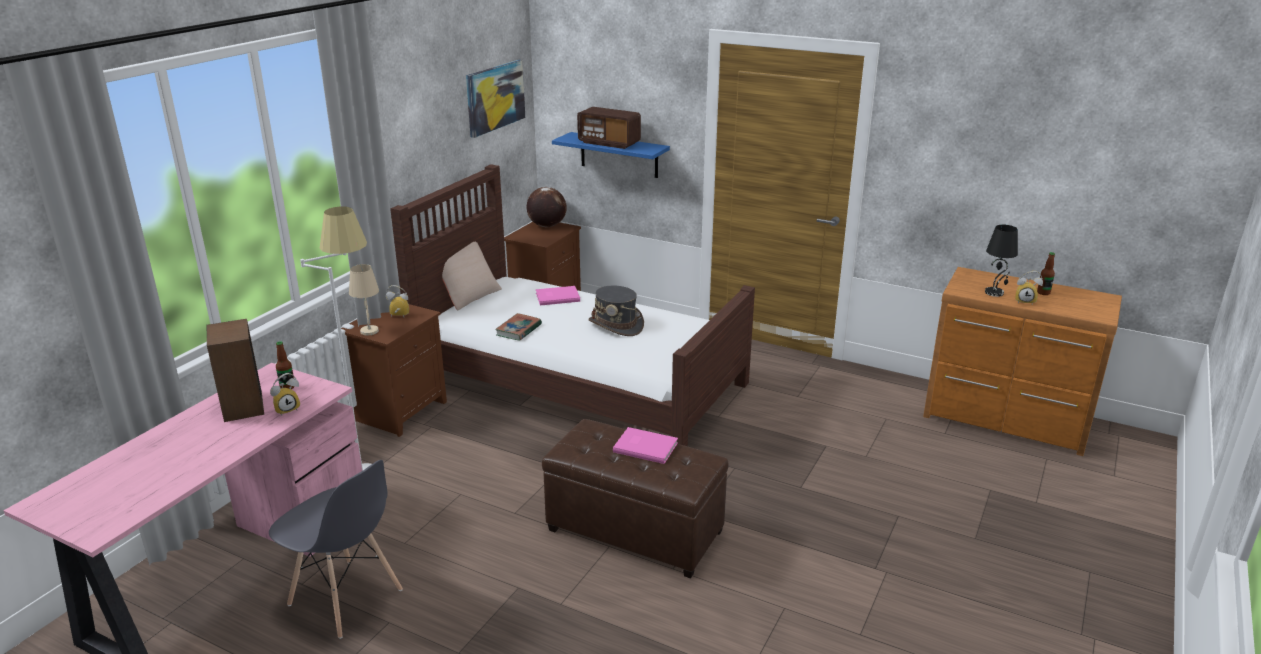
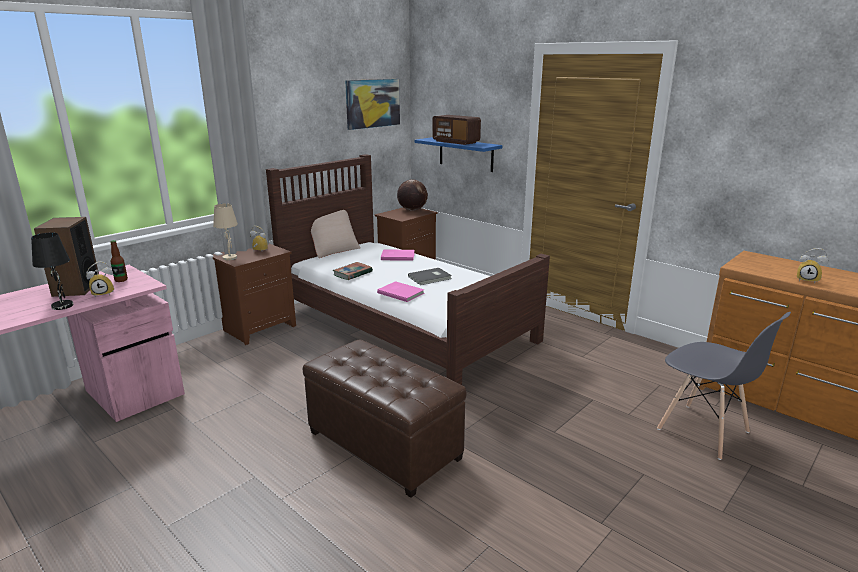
camera: 15 degrees right, 5 degrees down
grey chair [269,460,403,639] -> grey chair moved to [657,312,791,460]
white floor lamp [300,206,371,471] -> none
grey hat [588,286,644,336] -> grey book [408,268,452,285]
pink book [613,427,678,464] -> pink book moved to [377,281,424,302]
black table lamp [985,224,1018,297] -> black table lamp moved to [31,233,74,310]
bottle [1037,252,1055,295] -> none

